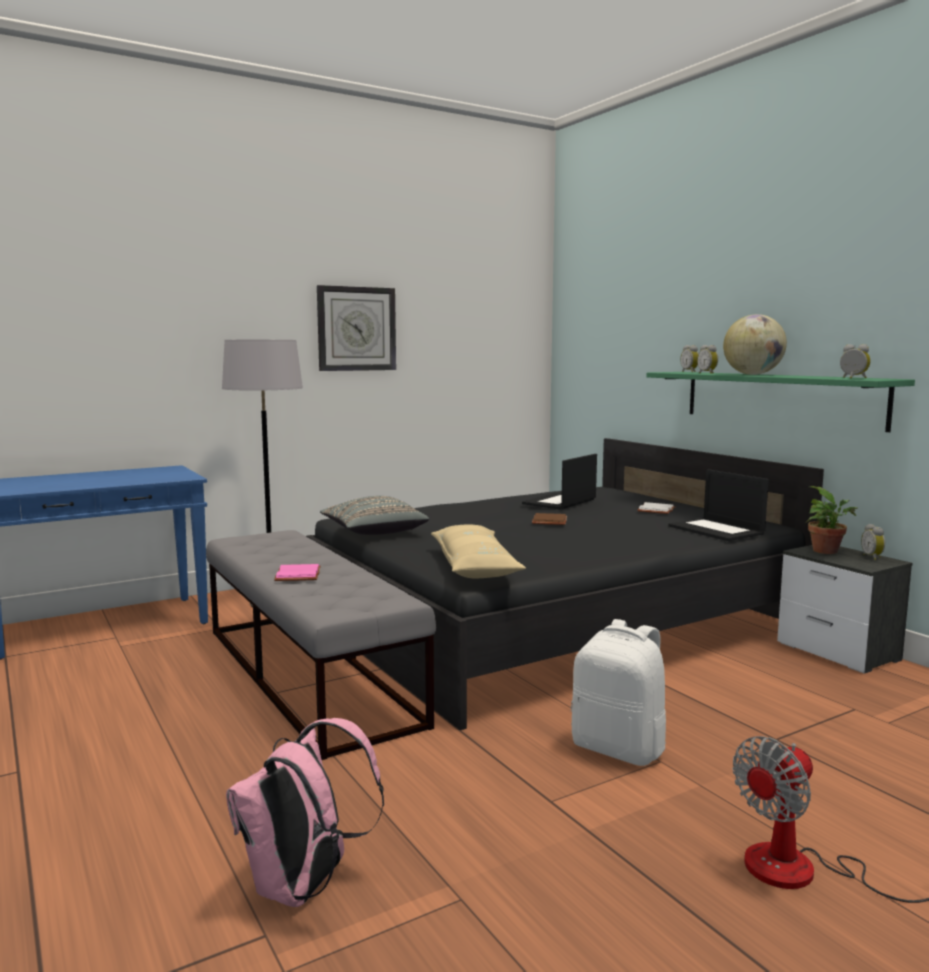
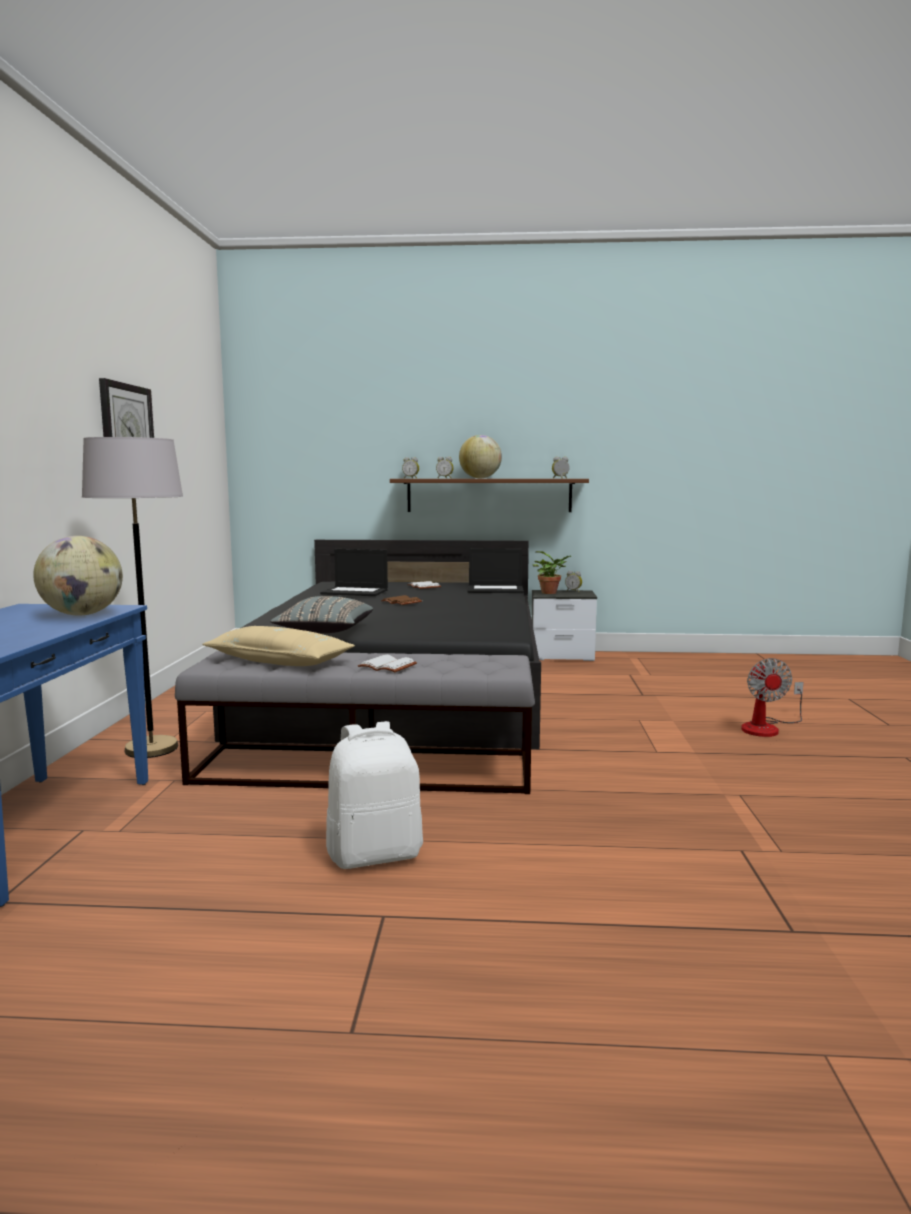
camera: 55 degrees left, 0 degrees up
pink backpack [226,718,384,907] -> none
pink book [274,564,321,581] -> white book [358,655,417,672]
beige pillow [431,524,526,578] -> beige pillow moved to [202,626,355,666]
laptop [522,454,597,510] -> laptop turned 60 degrees counterclockwise [320,549,388,596]
white backpack [571,619,666,766] -> white backpack moved to [326,721,423,869]
green shelf [646,372,915,432] -> brown shelf [390,479,589,512]
none -> globe [33,536,123,616]

